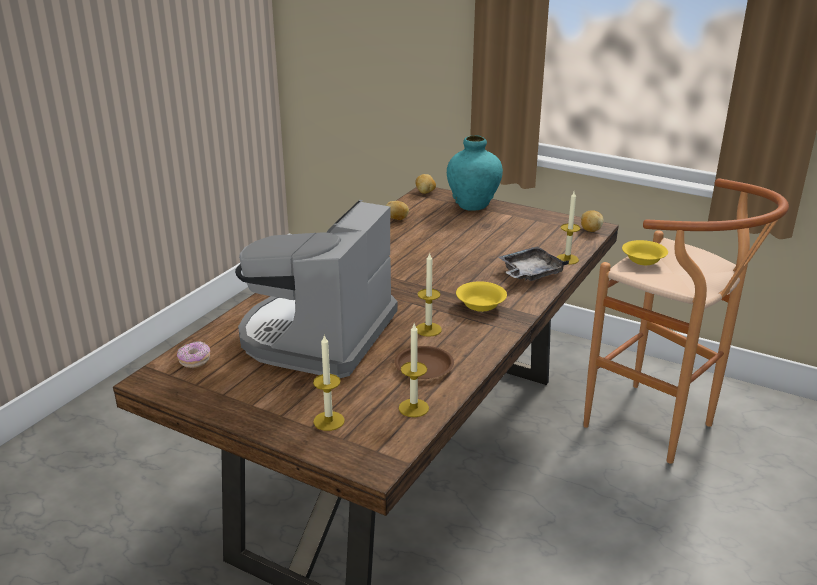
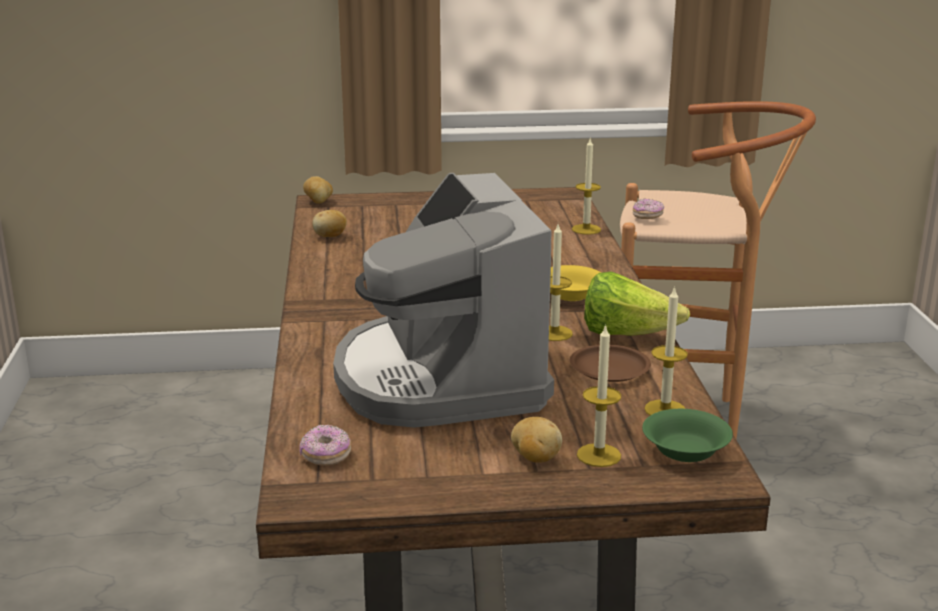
camera: 35 degrees left, 5 degrees down
turquoise vase [447,135,503,211] -> none
grey tray [498,246,569,281] -> none
potato [581,210,604,232] -> potato moved to [511,417,562,463]
yellow bowl [622,240,668,266] -> donut [633,199,664,219]
none -> lettuce [584,271,690,336]
none -> green bowl [642,409,733,462]

